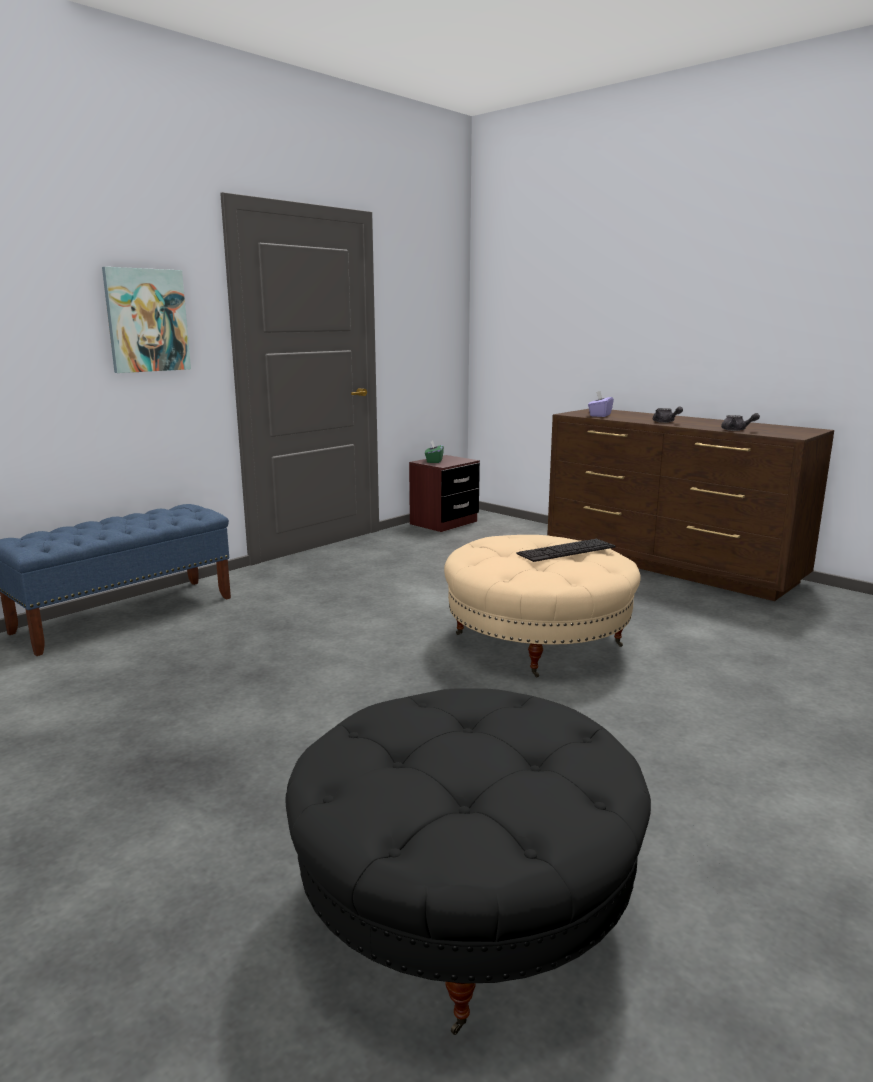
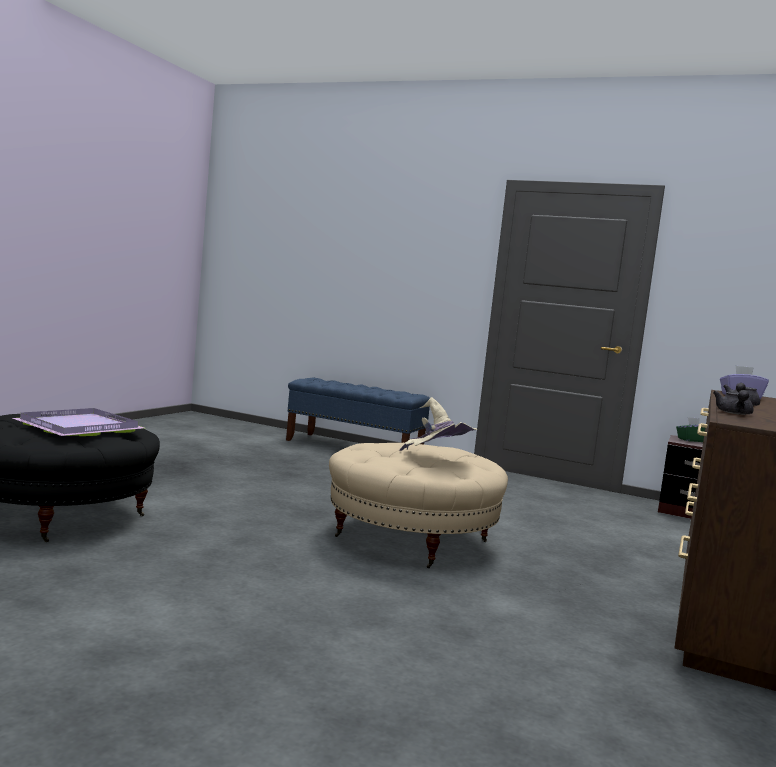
camera: 70 degrees right, 10 degrees down
picture [102,267,191,373] -> none
keyboard [517,539,615,562] -> beige hat [399,397,477,451]
none -> purple tray [12,408,144,436]

